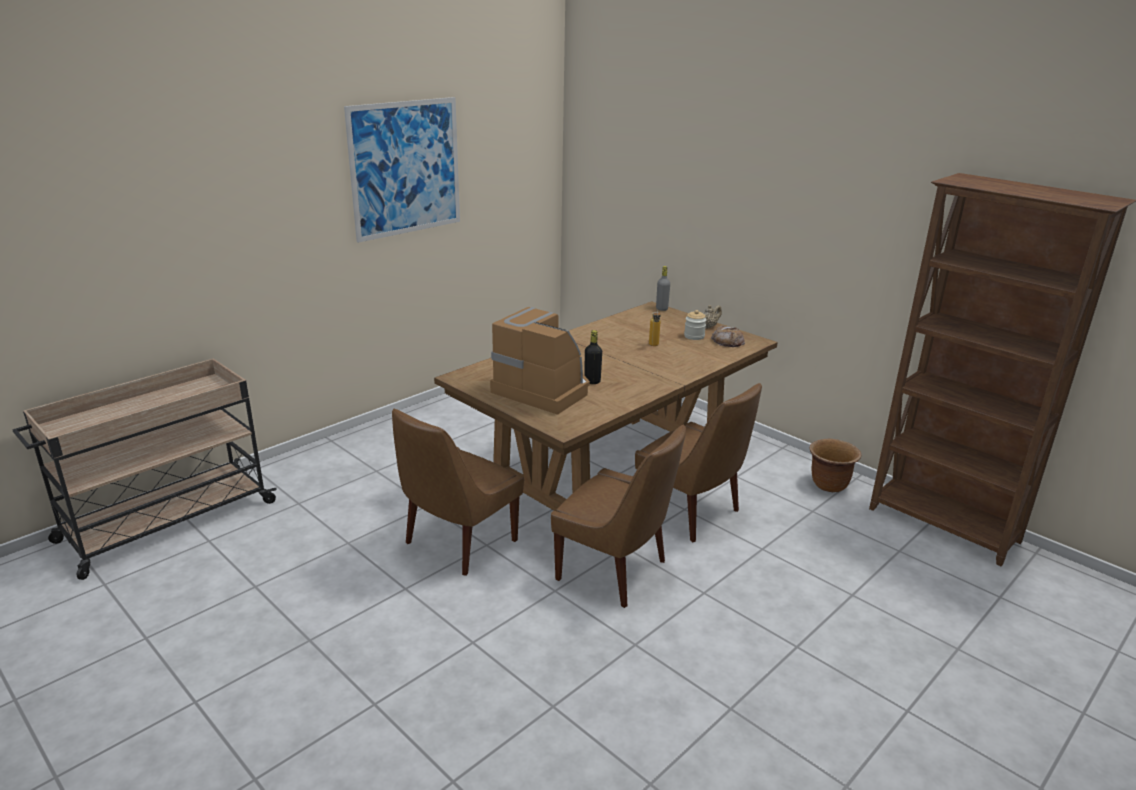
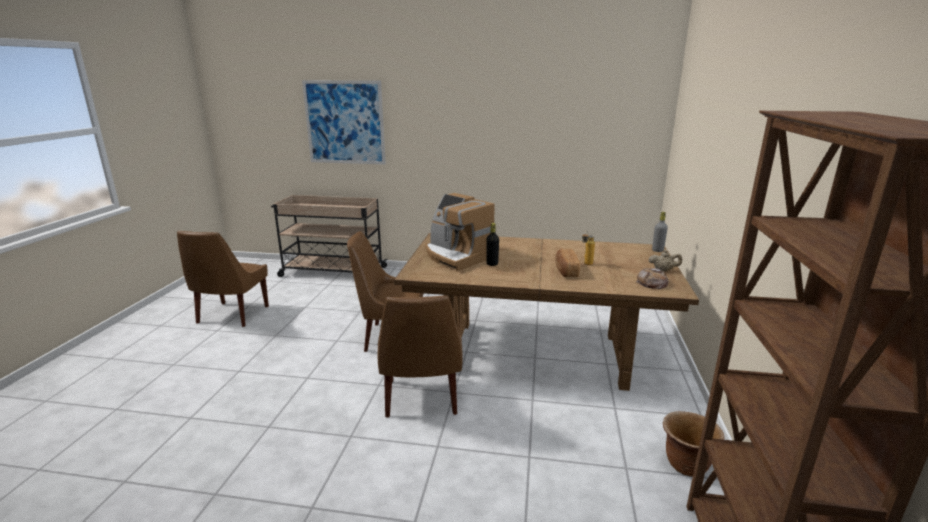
camera: 55 degrees right, 5 degrees down
picture [344,97,460,243] -> picture moved to [302,80,386,164]
coffee machine [490,307,590,415] -> coffee machine turned 135 degrees clockwise [425,193,495,272]
brown chair [635,383,762,542] -> brown chair moved to [177,231,269,327]
jar [684,310,706,340] -> none
none -> bread [556,249,580,277]

